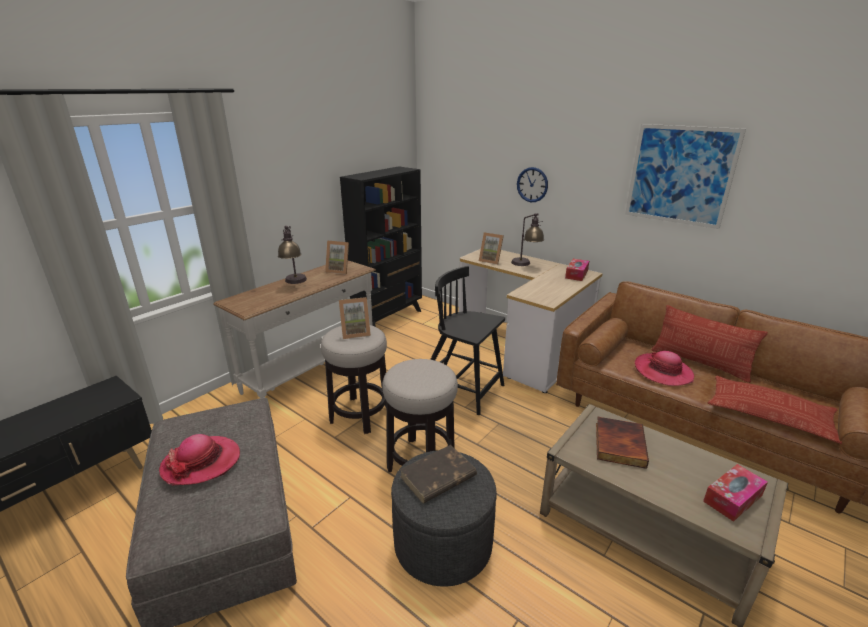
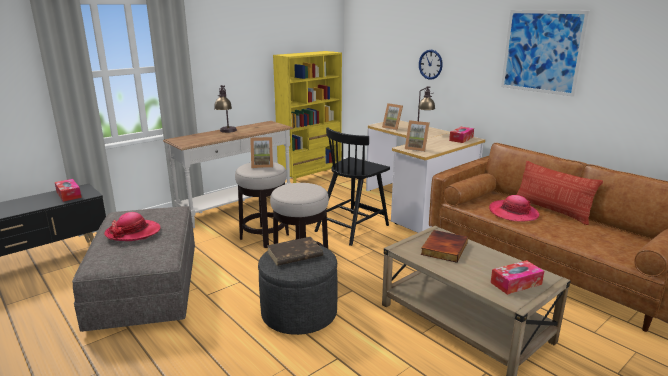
camera: 10 degrees right, 5 degrees down
picture frame [325,240,349,274] -> picture frame moved to [405,120,430,152]
black bookcase [340,166,422,327] -> yellow bookcase [273,51,342,183]
black chair [430,266,505,415] -> black chair turned 90 degrees counterclockwise [315,127,390,246]
pillow [708,376,842,444] -> none
none -> tissue box [55,179,82,202]

